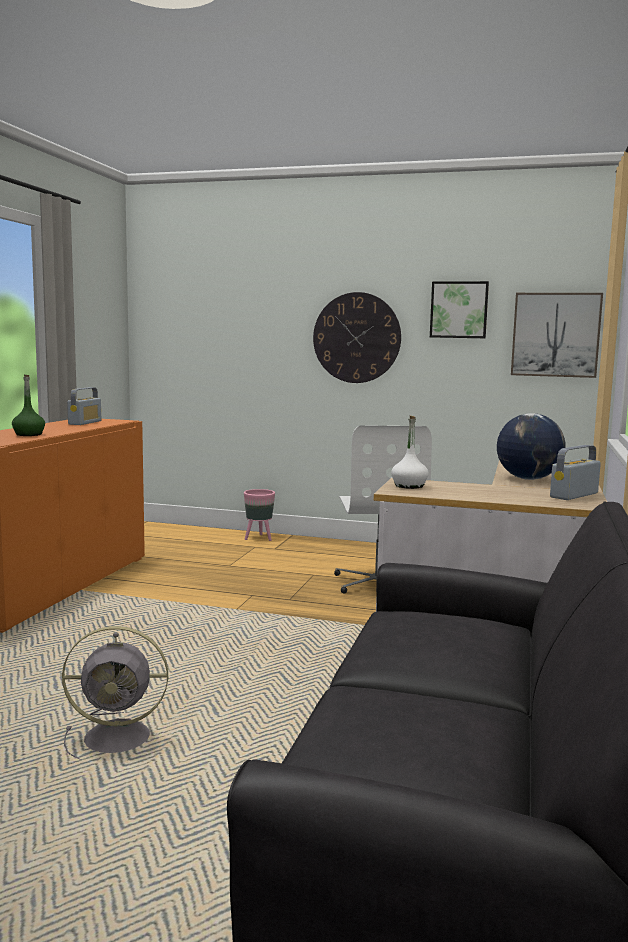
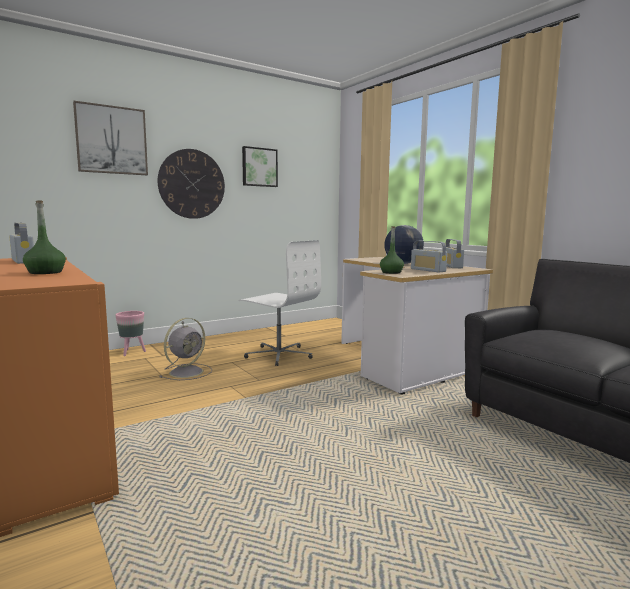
camera: 50 degrees left, 0 degrees up
grey fan [62,626,168,760] -> grey fan moved to [159,318,212,380]
white bottle [391,416,429,489] -> green bottle [380,226,404,274]
picture [511,293,603,378] -> picture moved to [73,101,148,175]
none -> radio [411,240,447,272]

